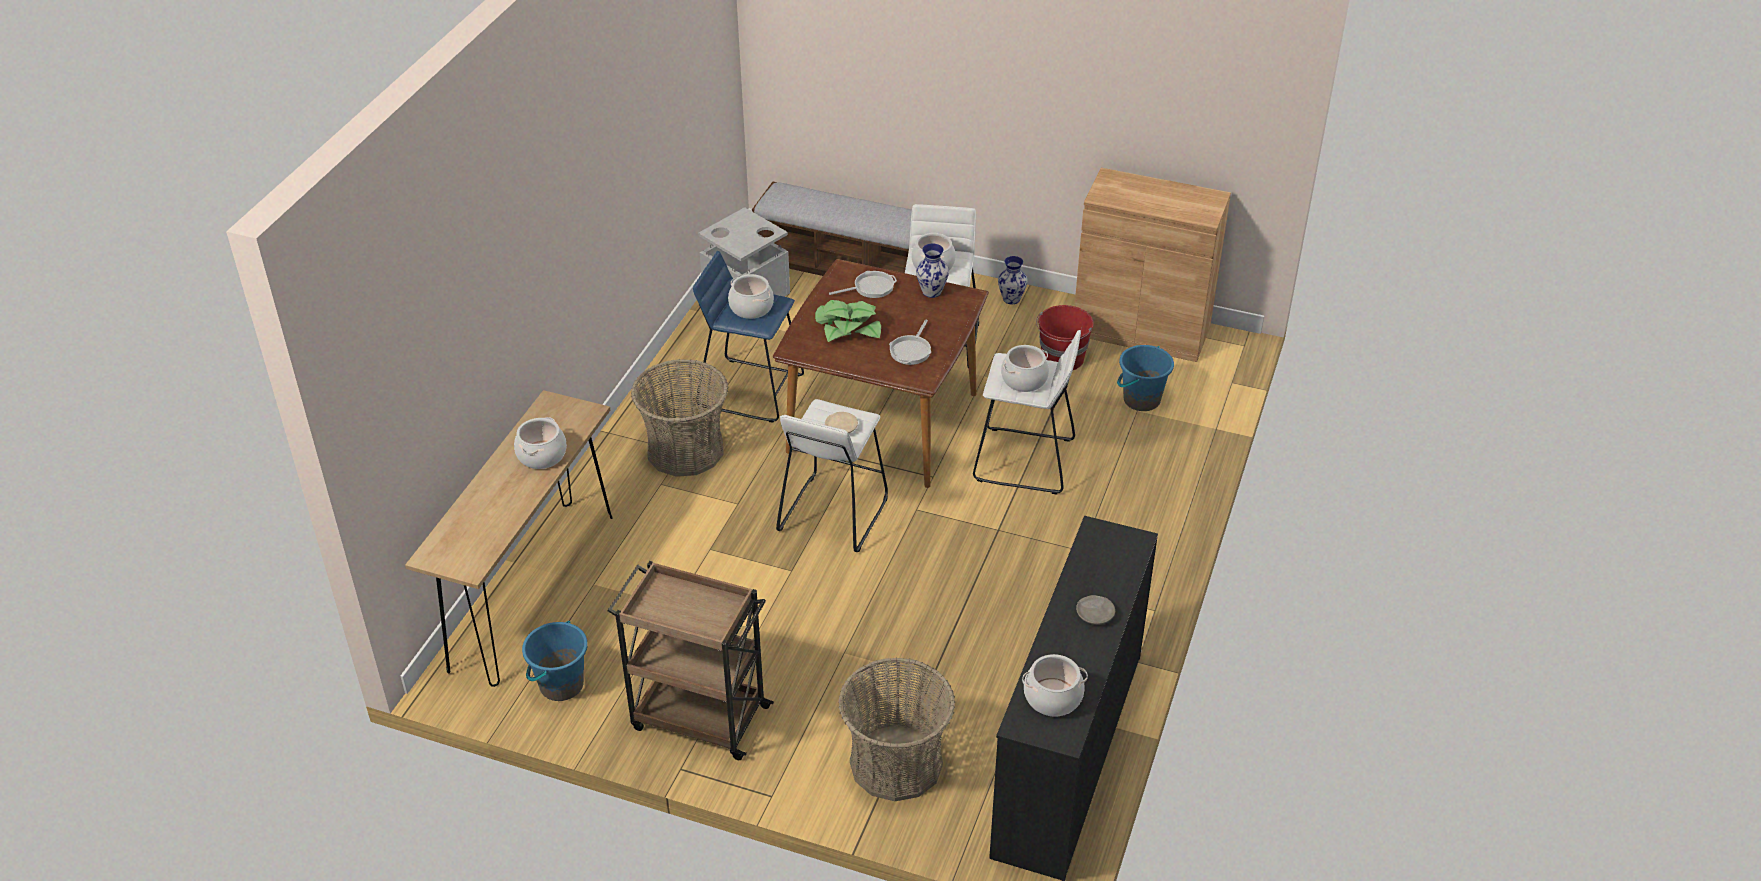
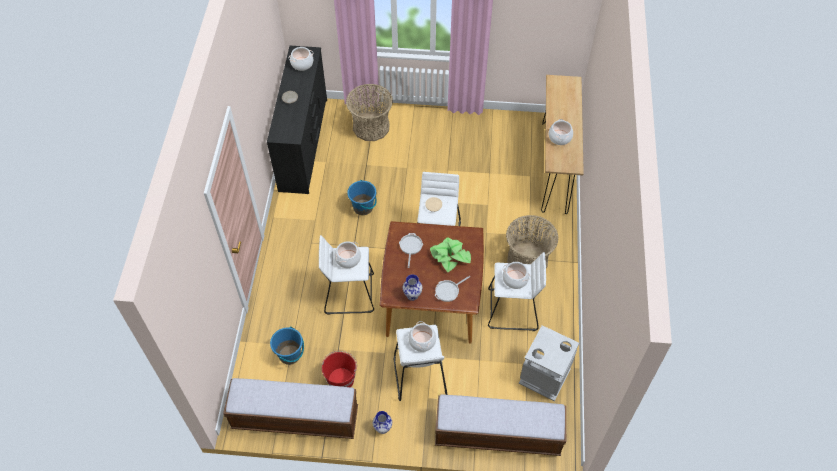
camera: 165 degrees right, 15 degrees up
blue bucket [522,621,588,701] -> blue bucket moved to [347,180,376,215]
brown cart [607,561,774,760] -> none
blue stool [693,251,804,423] -> white stool [488,252,546,331]
brown cabinet [1075,168,1231,362] -> bench [223,378,358,439]

